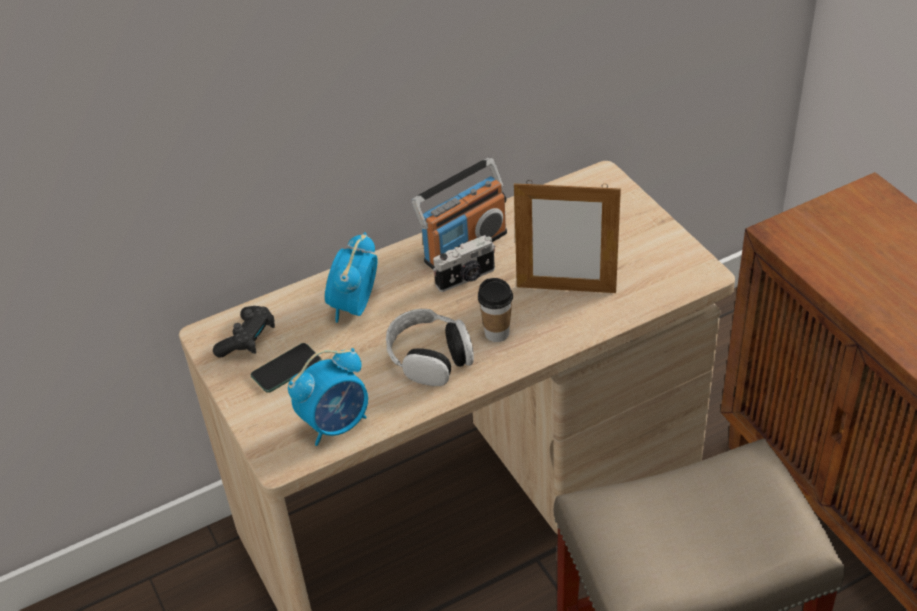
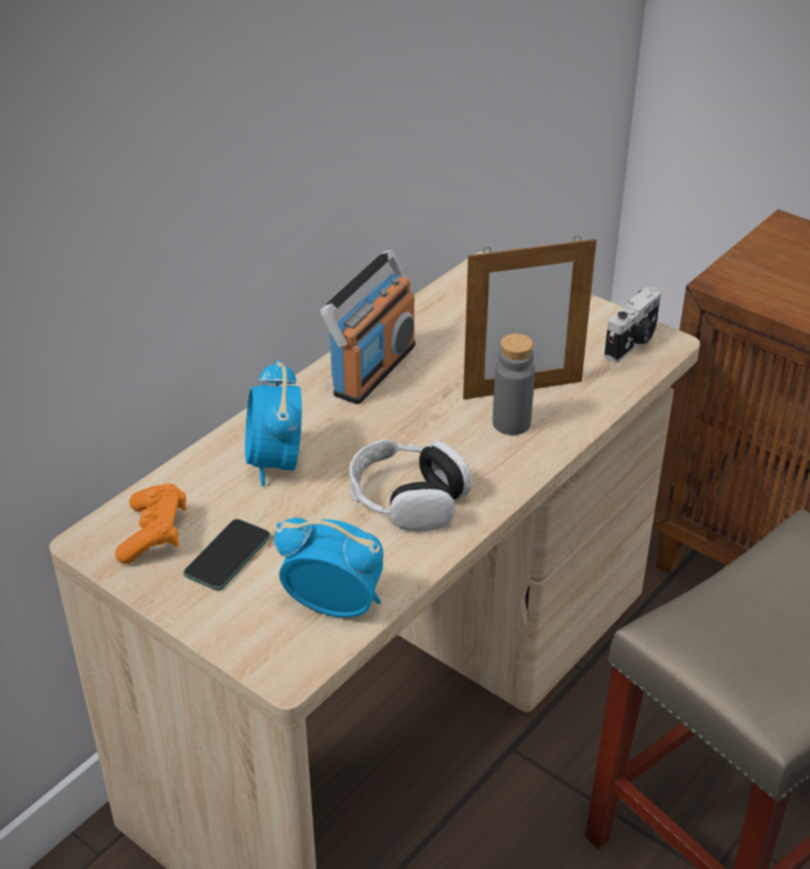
camera: 25 degrees left, 5 degrees down
black game controller [213,306,275,358] -> orange game controller [115,483,187,564]
alarm clock [288,348,368,446] -> alarm clock turned 105 degrees counterclockwise [274,518,383,618]
camera [433,235,495,292] -> camera moved to [604,287,661,363]
cup [478,278,513,342] -> none
none -> grey bottle [493,333,535,435]

